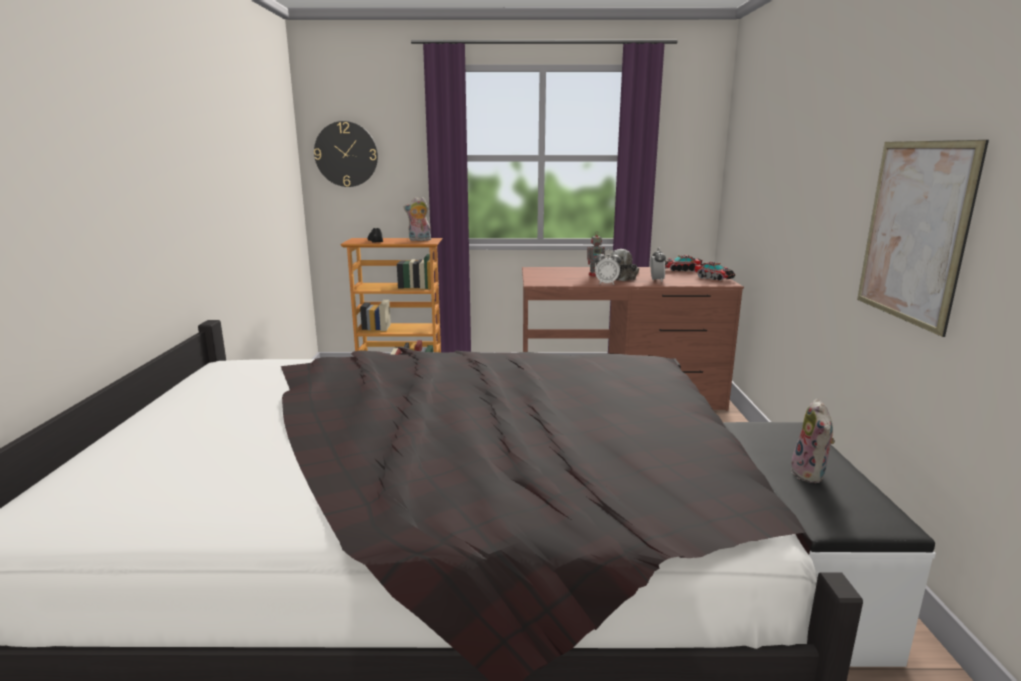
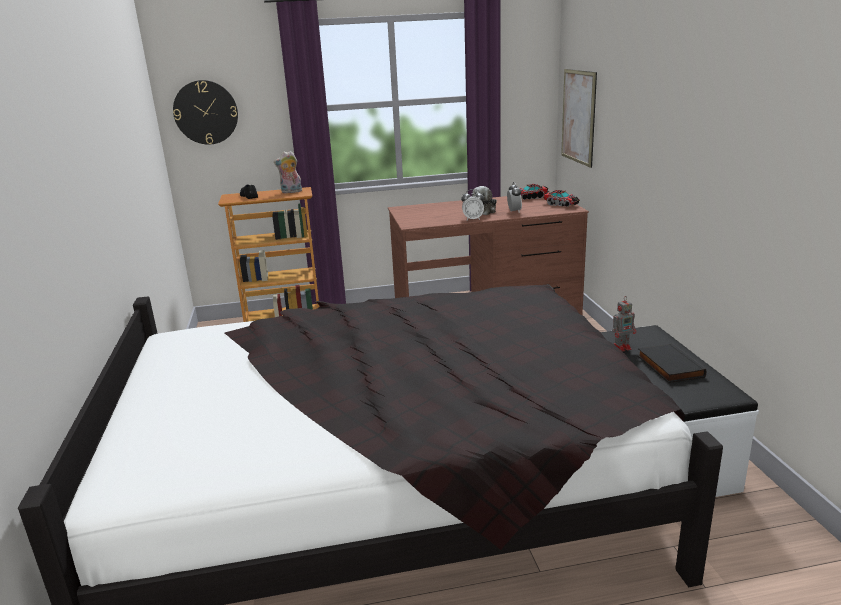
camera: 10 degrees left, 5 degrees up
toy robot [587,231,605,277] -> toy robot moved to [612,297,636,352]
plush toy [791,398,835,483] -> black book [637,343,706,383]
picture [857,140,989,337] -> picture moved to [561,69,597,168]

